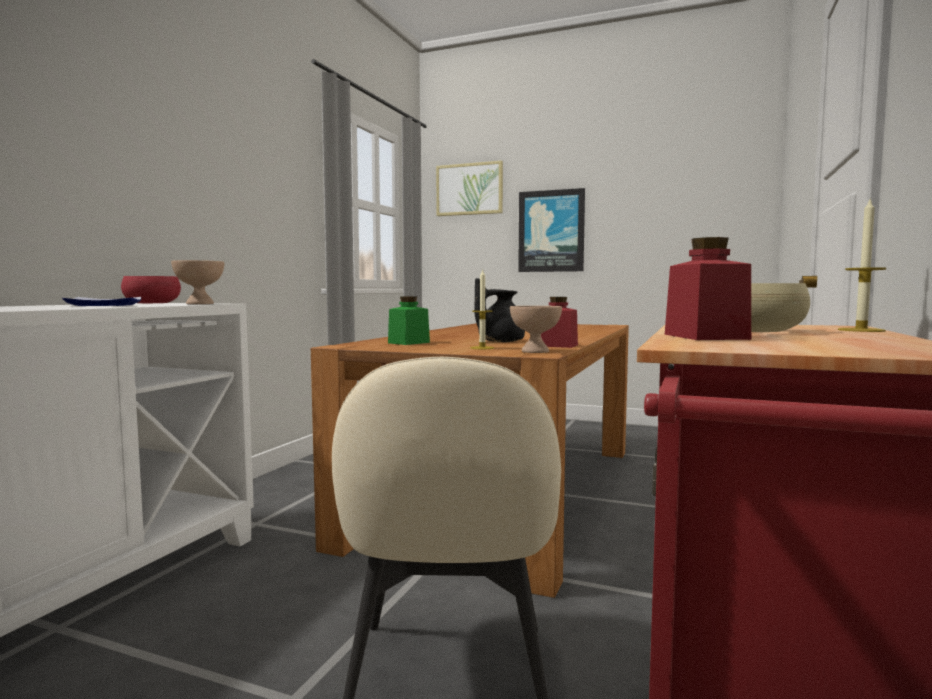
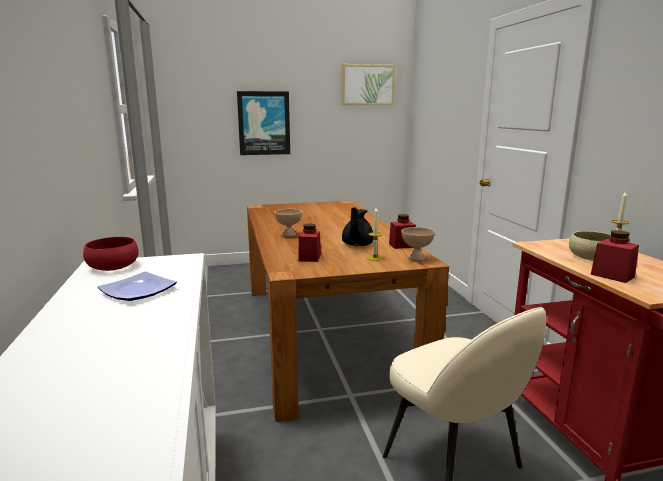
camera: 35 degrees left, 10 degrees up
beige bowl [171,260,224,304] -> beige bowl moved to [274,209,302,237]
green jar [388,296,430,345] -> red jar [298,223,321,262]
picture [436,161,503,216] -> picture moved to [342,64,395,105]

